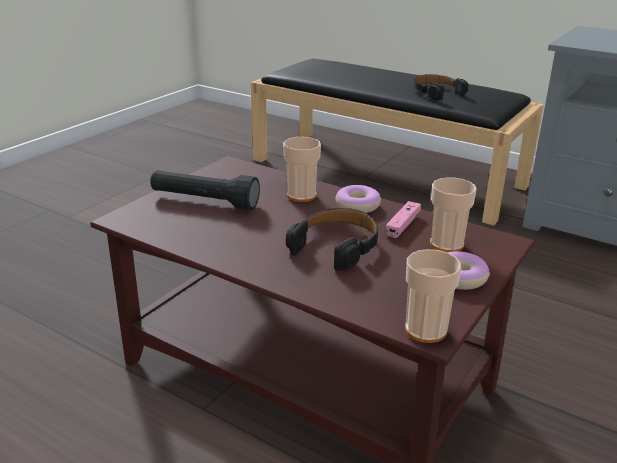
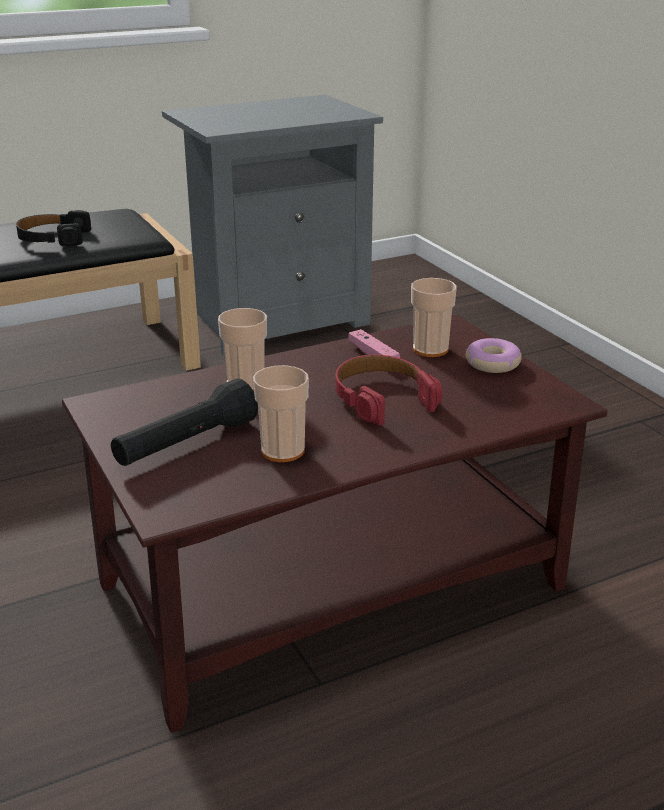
camera: 60 degrees left, 0 degrees up
black headphones [286,208,378,271] -> red headphones [335,355,442,426]
donut [335,185,381,213] -> none
cup [405,249,461,343] -> cup moved to [253,365,309,462]

